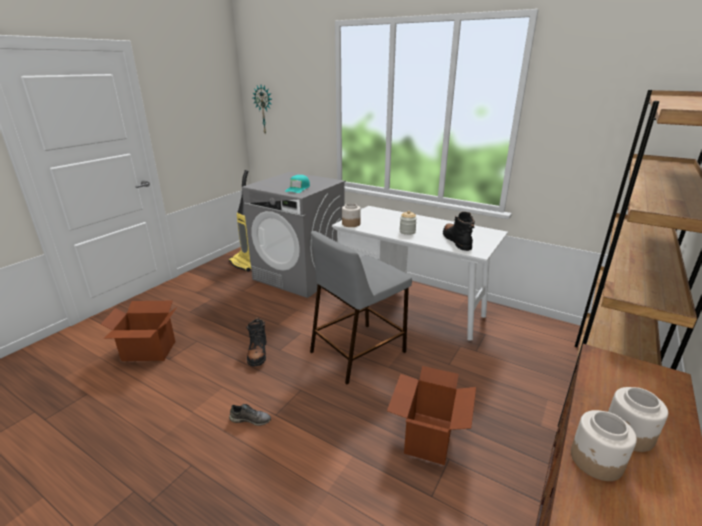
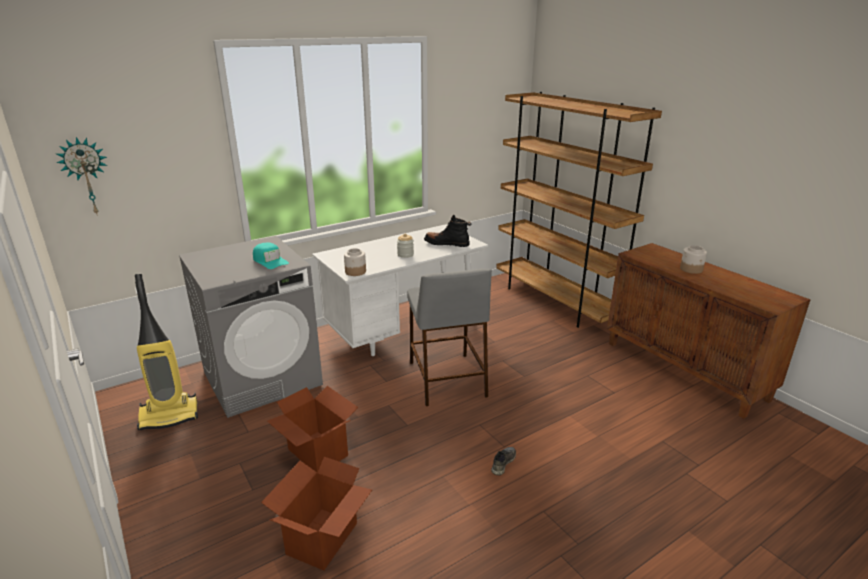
camera: 65 degrees left, 0 degrees up
black boot [246,317,267,366] -> none
cardboard box [387,366,476,465] -> cardboard box moved to [267,386,358,473]
jar [571,410,637,481] -> none

